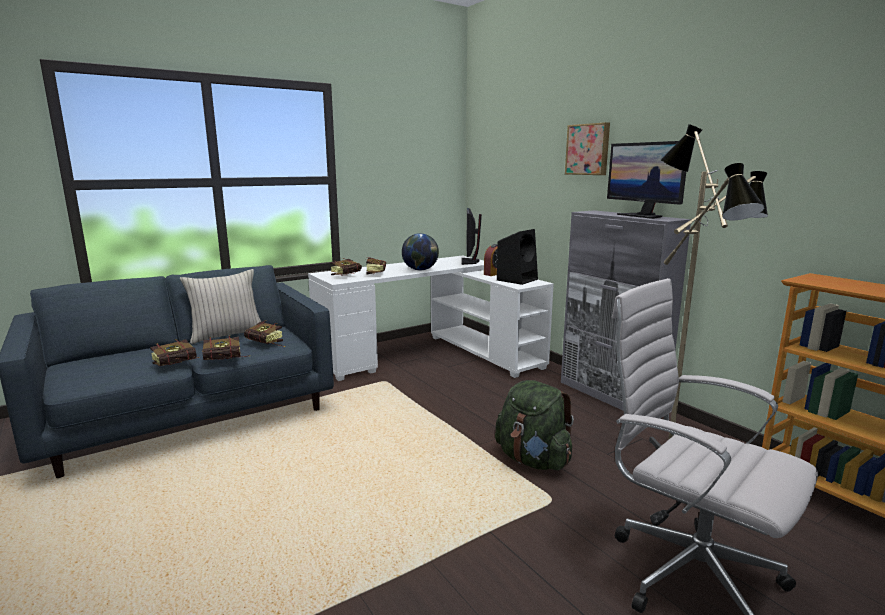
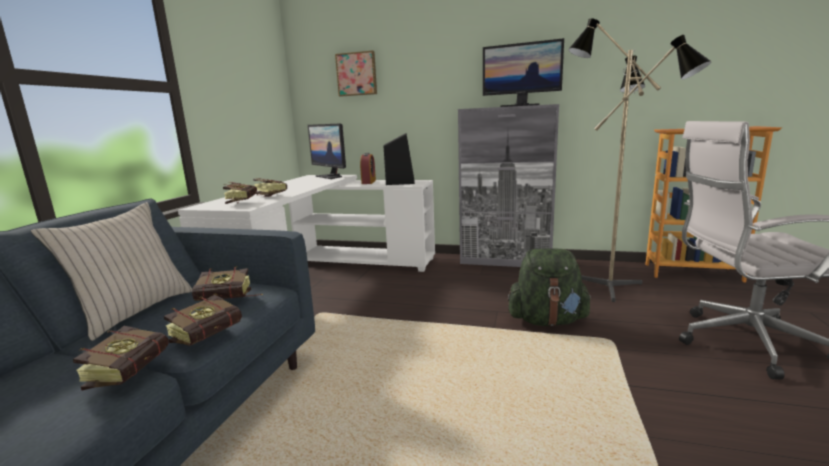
camera: 40 degrees left, 0 degrees up
globe [402,233,439,270] -> none
picture [565,122,610,175] -> picture moved to [335,50,377,96]

